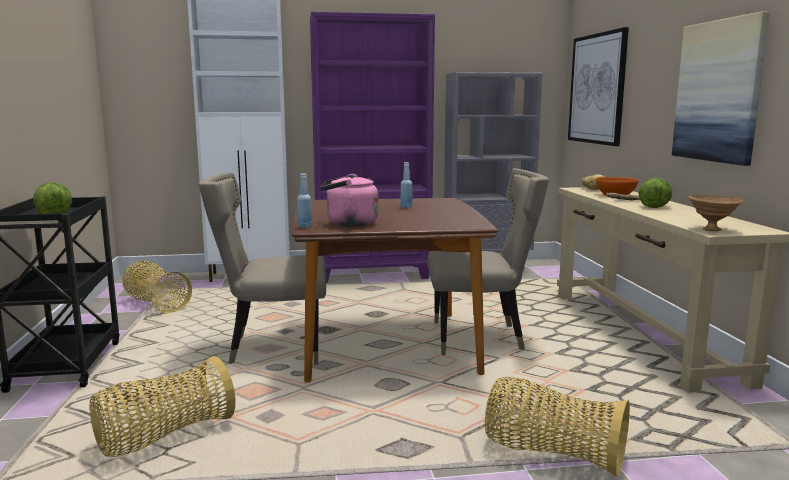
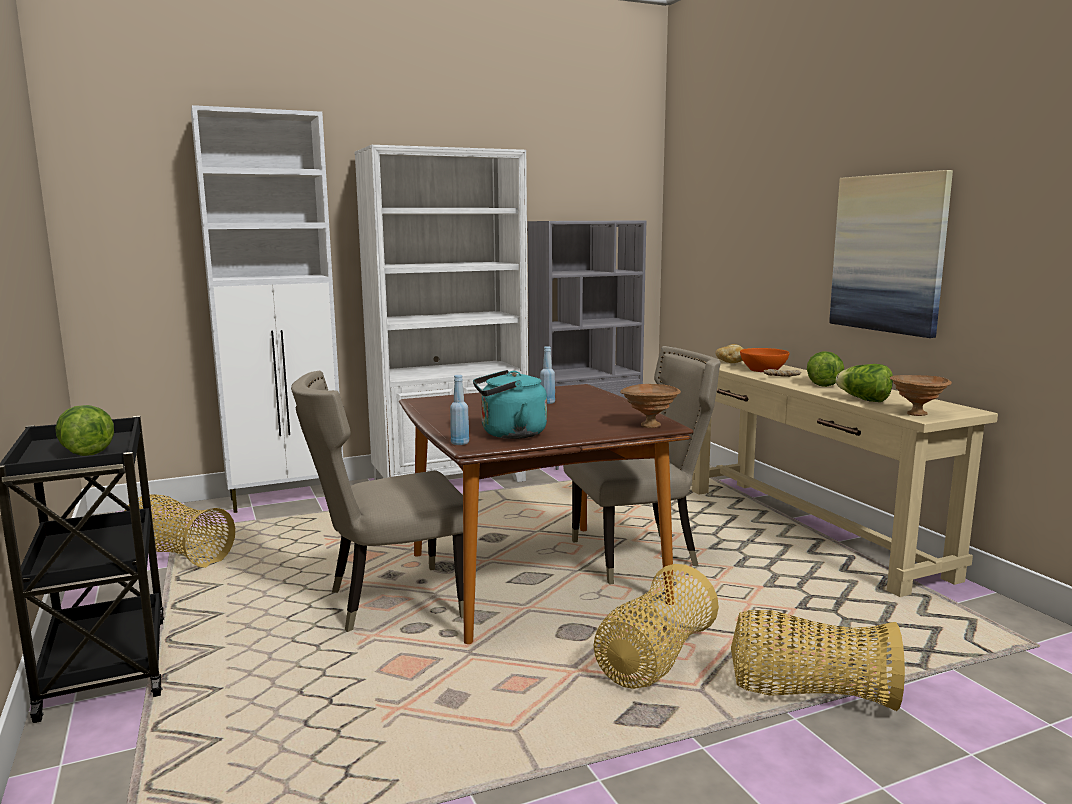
camera: 15 degrees left, 0 degrees up
basket [89,356,235,457] -> basket moved to [593,564,719,689]
purple bookcase [310,12,435,283] -> white bookcase [354,145,528,482]
pink kettle [321,174,378,227] -> turquoise kettle [473,370,547,439]
picture [568,27,629,146] -> none
none -> brown bowl [620,384,681,428]
none -> lettuce [836,364,893,402]

